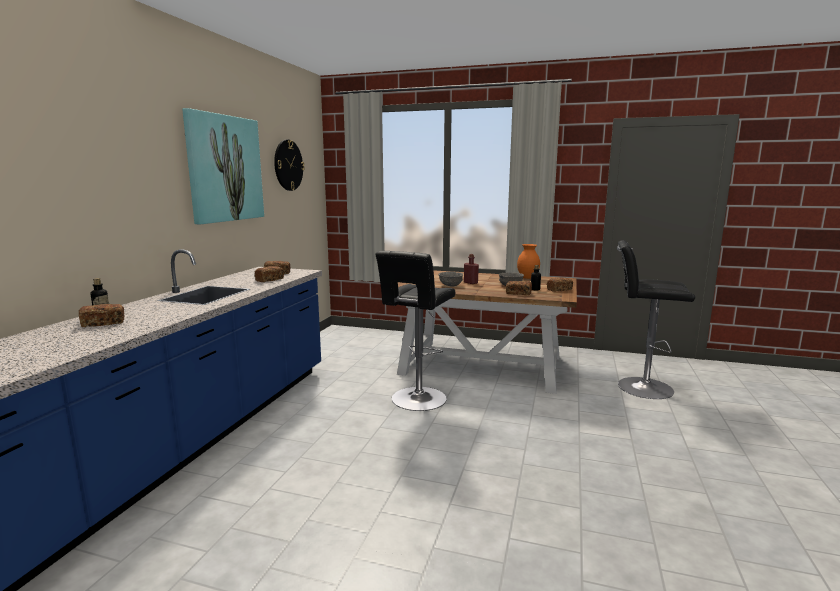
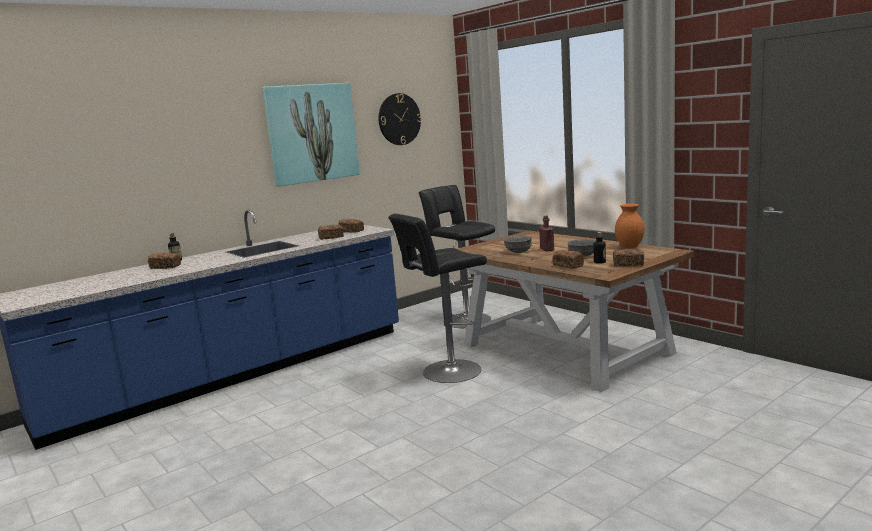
camera: 35 degrees right, 0 degrees up
black stool [618,240,695,399] -> black stool moved to [419,185,495,328]

